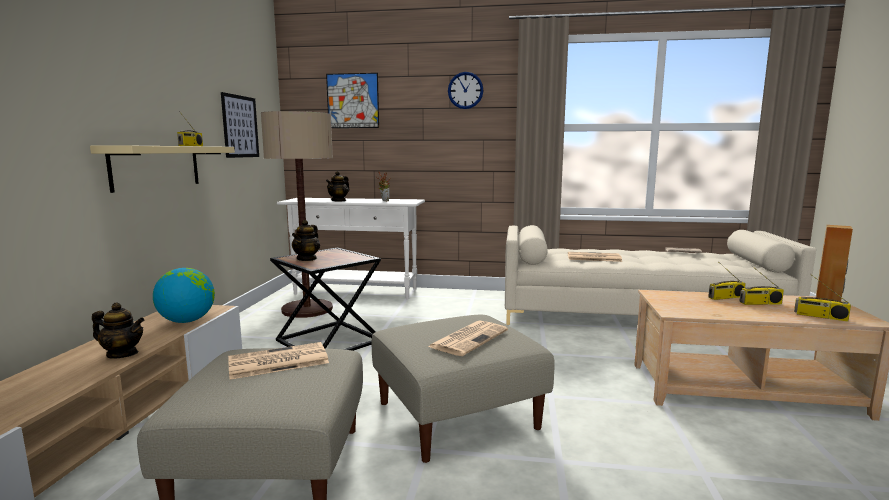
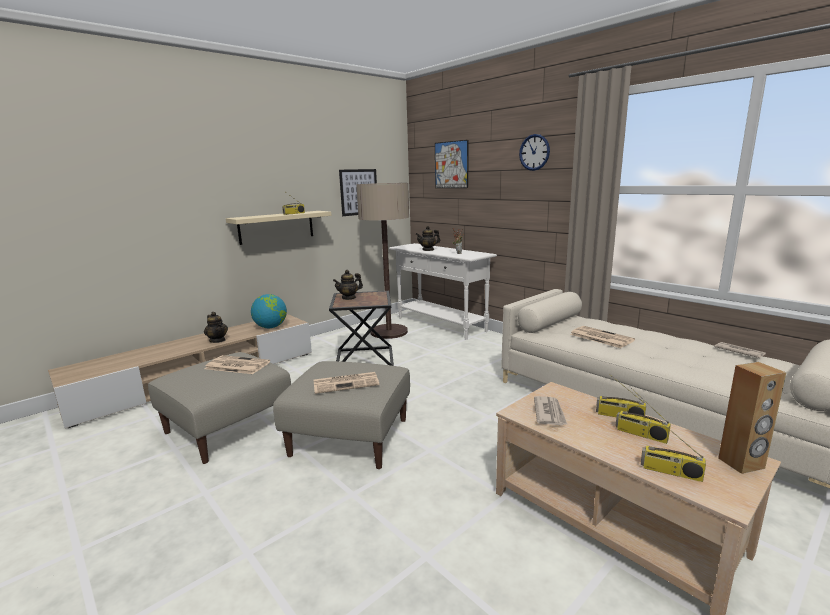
camera: 40 degrees right, 5 degrees up
radio [794,274,851,322] -> radio turned 45 degrees counterclockwise [641,420,706,482]
none -> newspaper [534,396,568,426]

